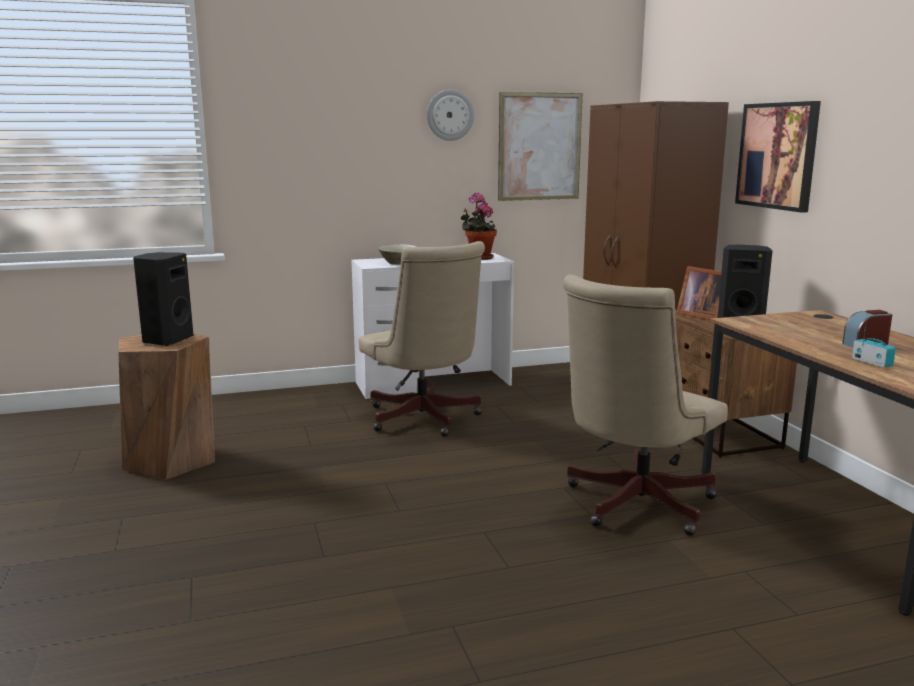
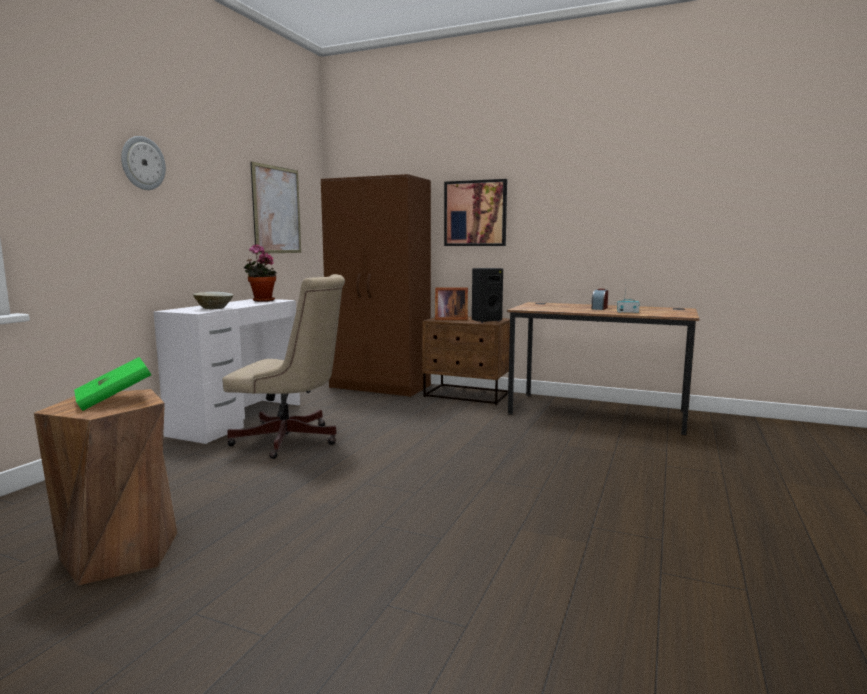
camera: 50 degrees left, 5 degrees down
black speaker [133,252,194,346] -> green book [74,357,151,411]
wall clock [427,89,474,141] -> wall clock moved to [121,136,166,190]
beige office chair [563,275,728,536] -> none

